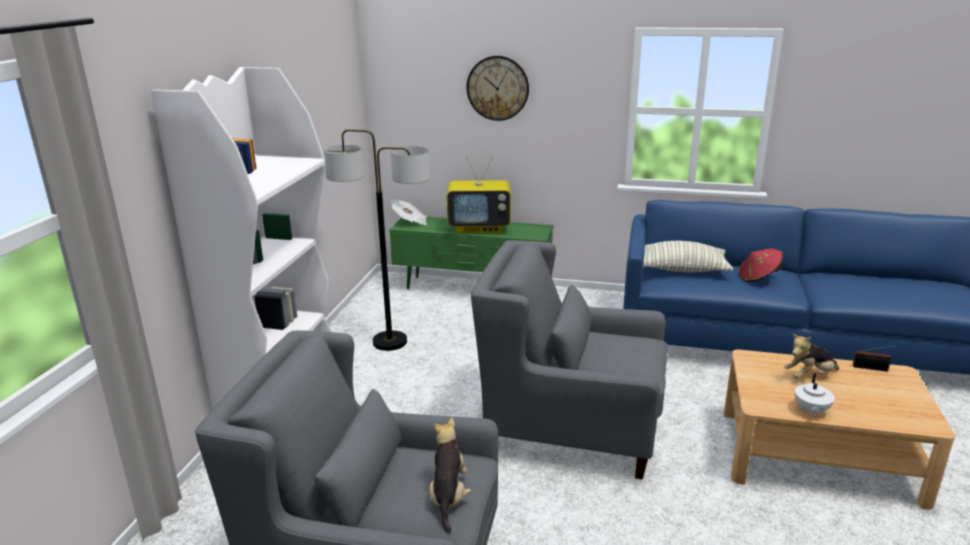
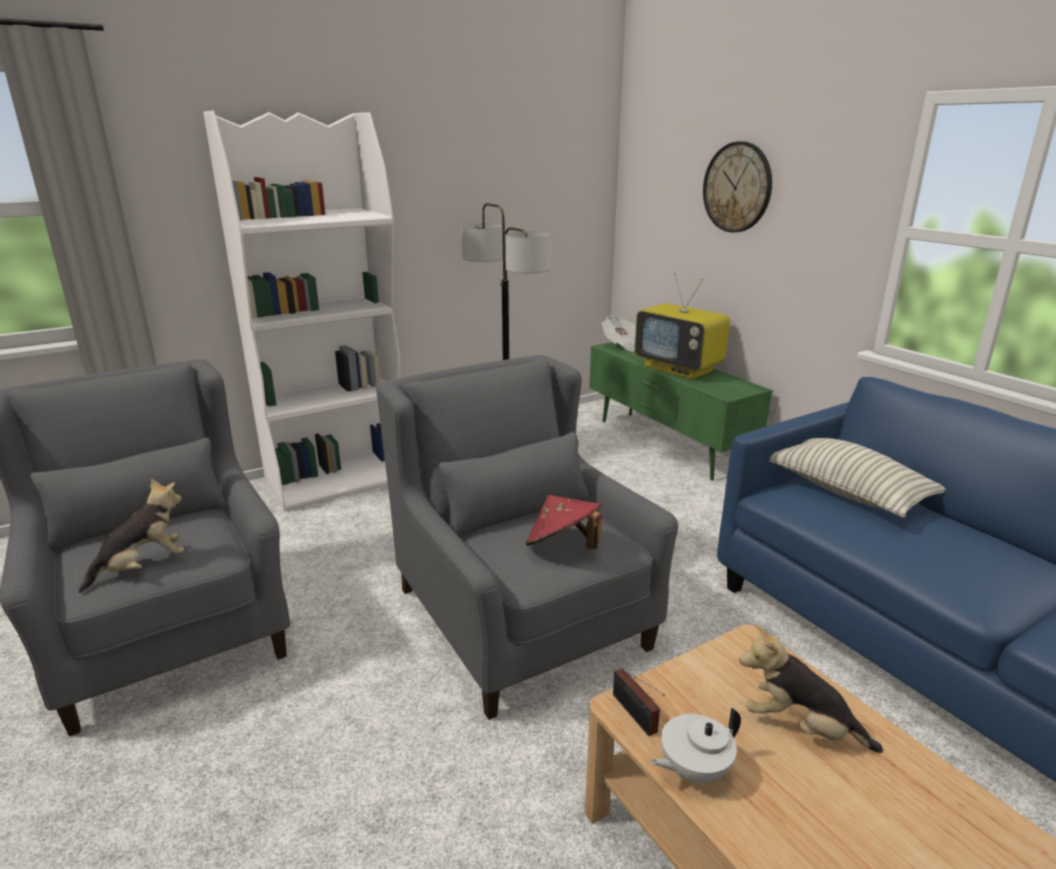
camera: 45 degrees right, 0 degrees up
red hat [738,248,783,282] -> red hat moved to [526,495,602,549]
radio [853,346,893,372] -> radio moved to [613,668,665,736]

